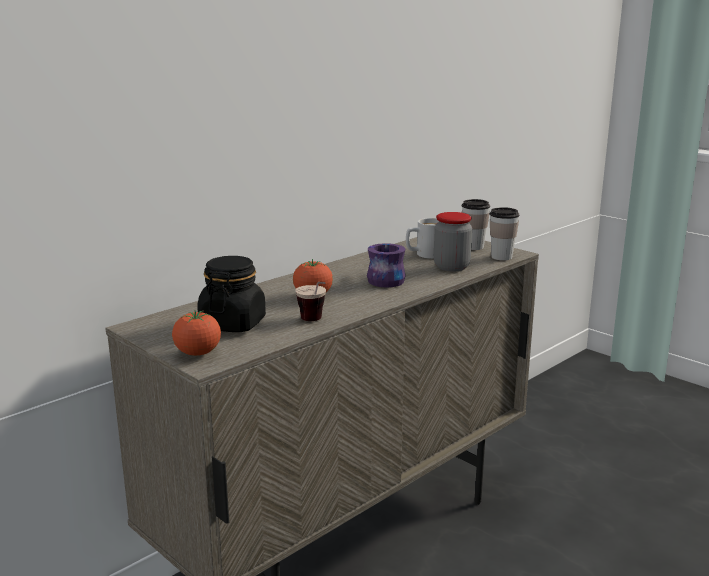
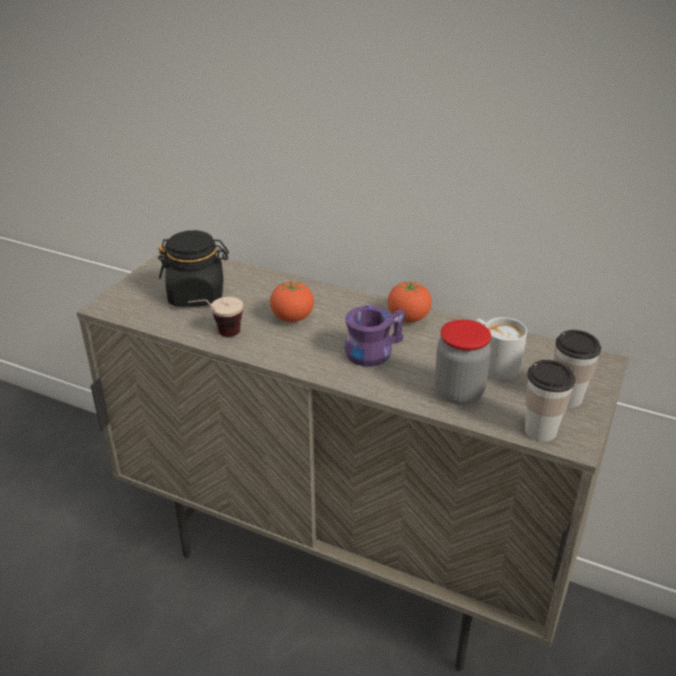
camera: 70 degrees right, 15 degrees up
tomato [172,310,221,356] -> tomato moved to [388,281,432,322]

